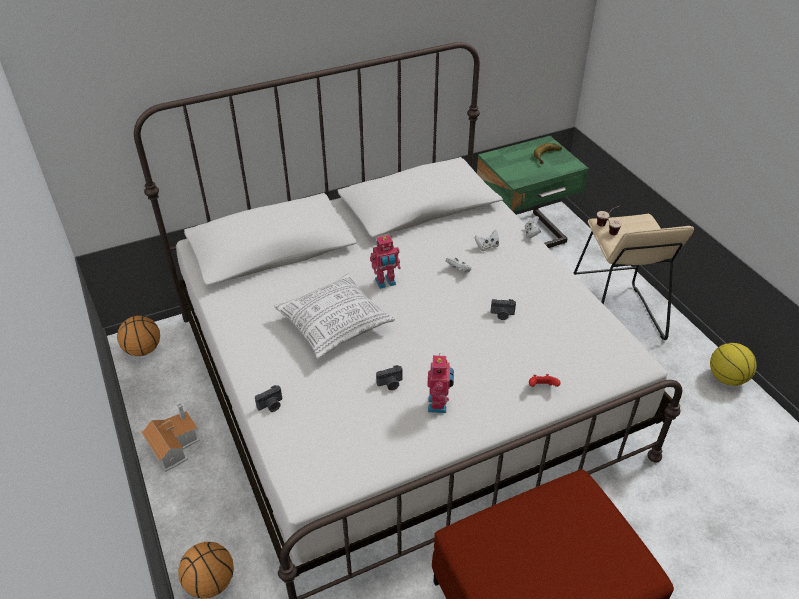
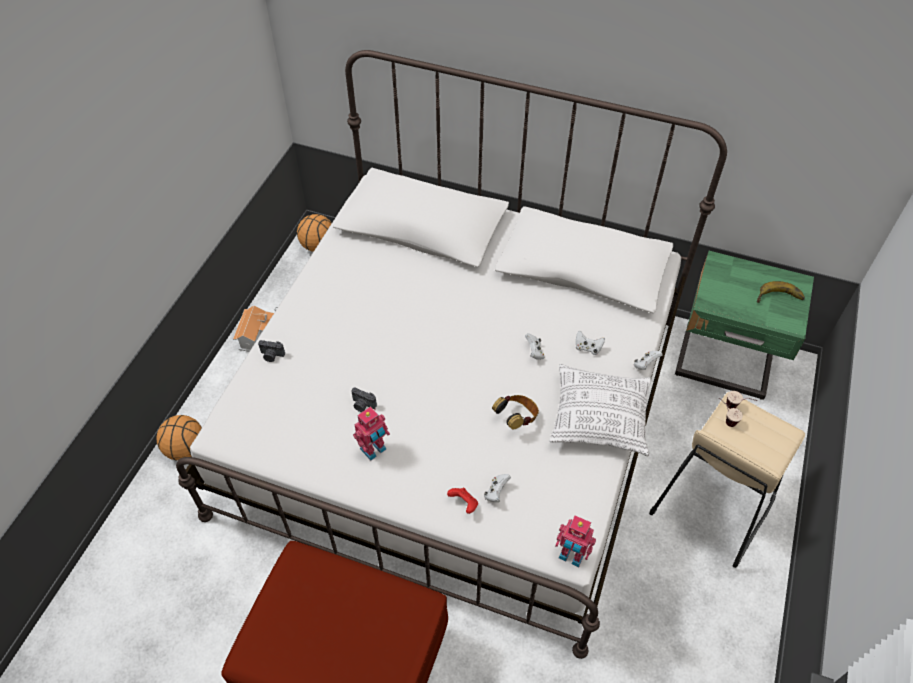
camera: 45 degrees right, 10 degrees up
pillow [274,273,395,359] -> pillow moved to [549,364,651,456]
toy robot [370,235,401,289] -> toy robot moved to [555,516,596,567]
camera [491,299,516,320] -> headphones [492,395,539,430]
basketball [710,343,757,386] -> none
none -> white game controller [484,474,511,502]

